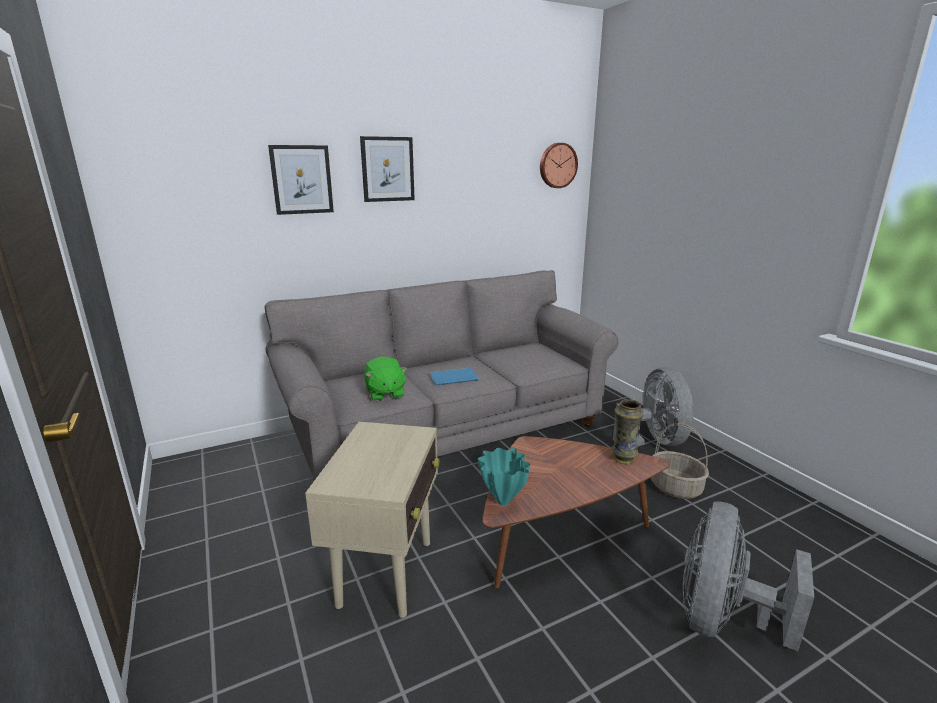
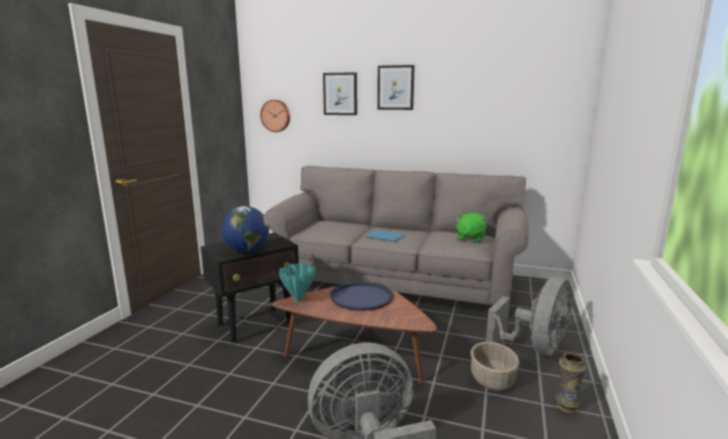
camera: 45 degrees right, 5 degrees down
beige side table [305,422,439,618] -> black side table [201,233,299,343]
green plush toy [364,357,407,401] -> green plush toy moved to [456,213,487,243]
wall clock [540,143,578,188] -> wall clock moved to [260,100,290,132]
vase [612,399,644,464] -> vase moved to [556,352,587,413]
none -> globe [222,206,269,252]
none -> blue tray [330,281,394,311]

